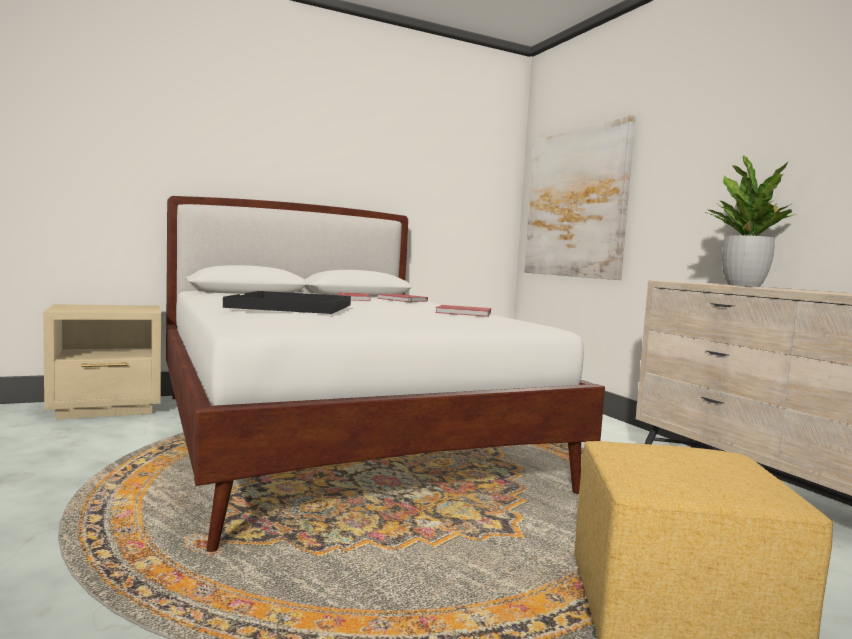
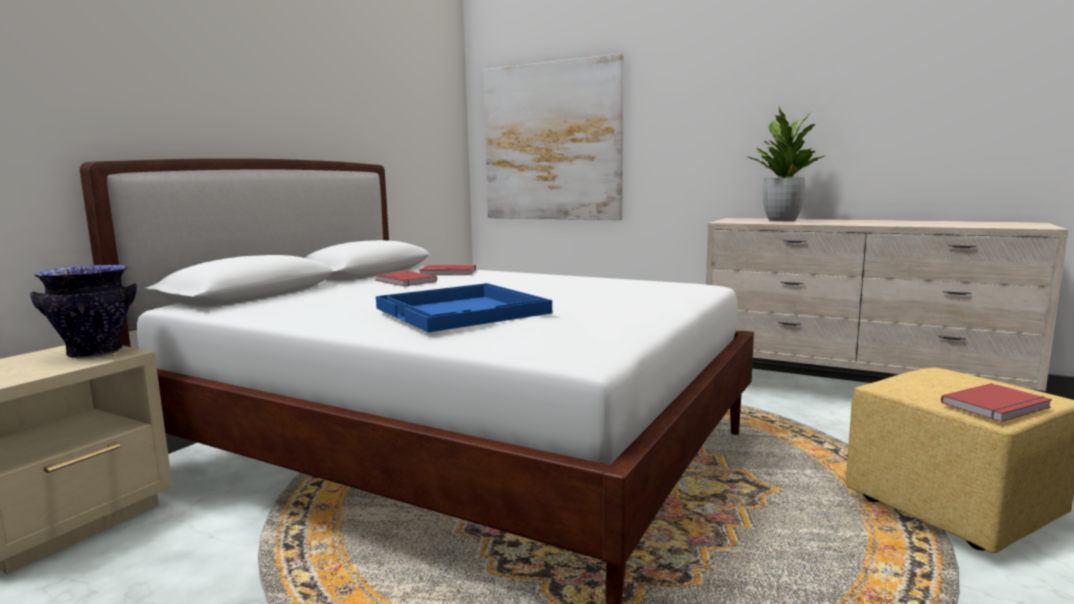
camera: 35 degrees left, 5 degrees up
black tray [223,291,351,314] -> blue tray [376,283,552,333]
red book [436,305,491,317] -> red book moved to [941,383,1052,422]
none -> vase [30,265,137,358]

